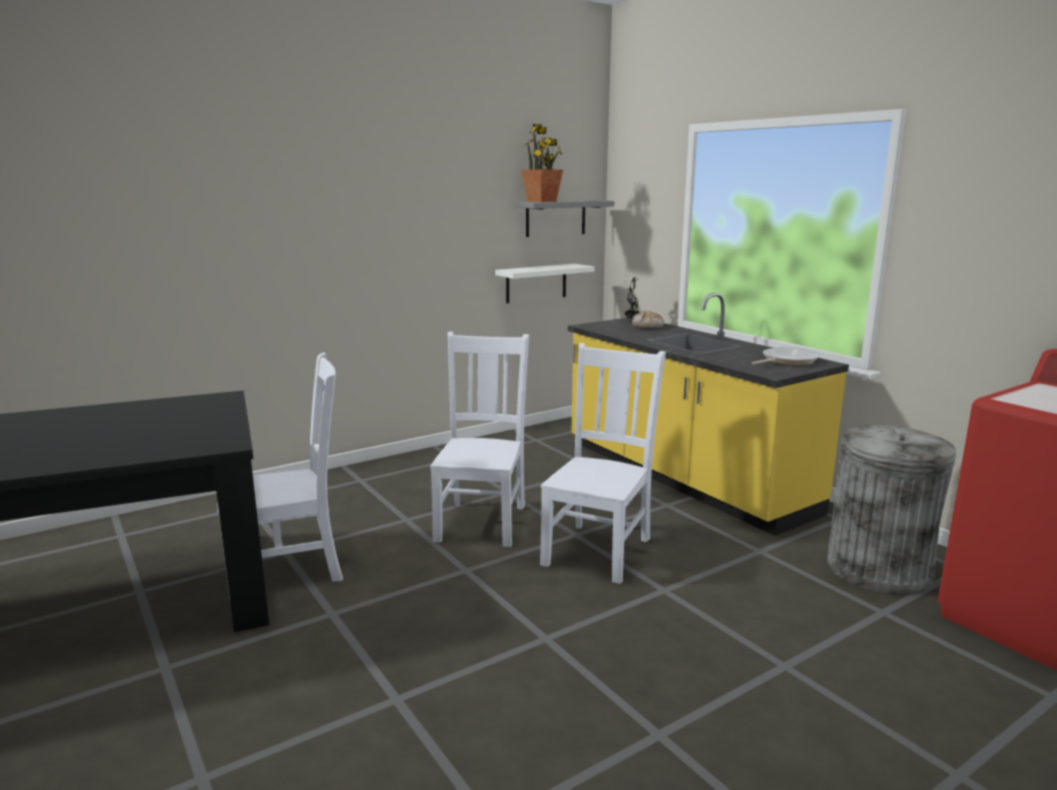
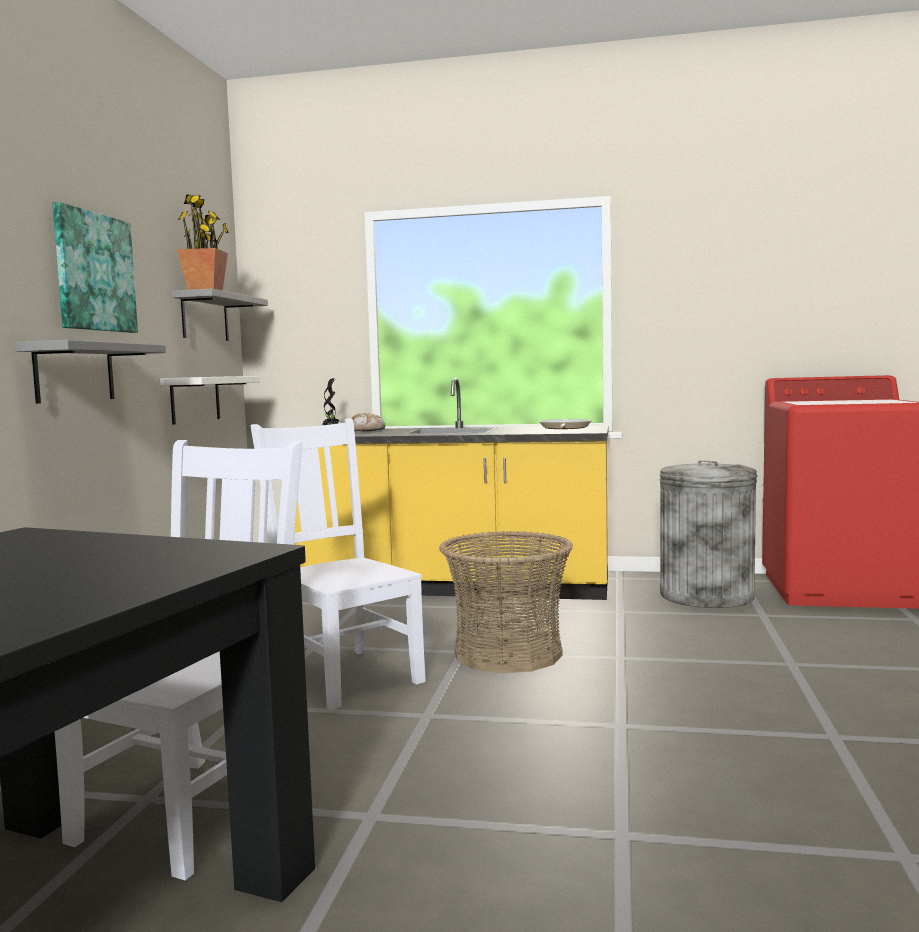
camera: 45 degrees left, 10 degrees down
white chair [540,343,666,584] -> basket [439,531,573,673]
none -> grey shelf [15,340,166,404]
none -> picture [52,202,138,333]

